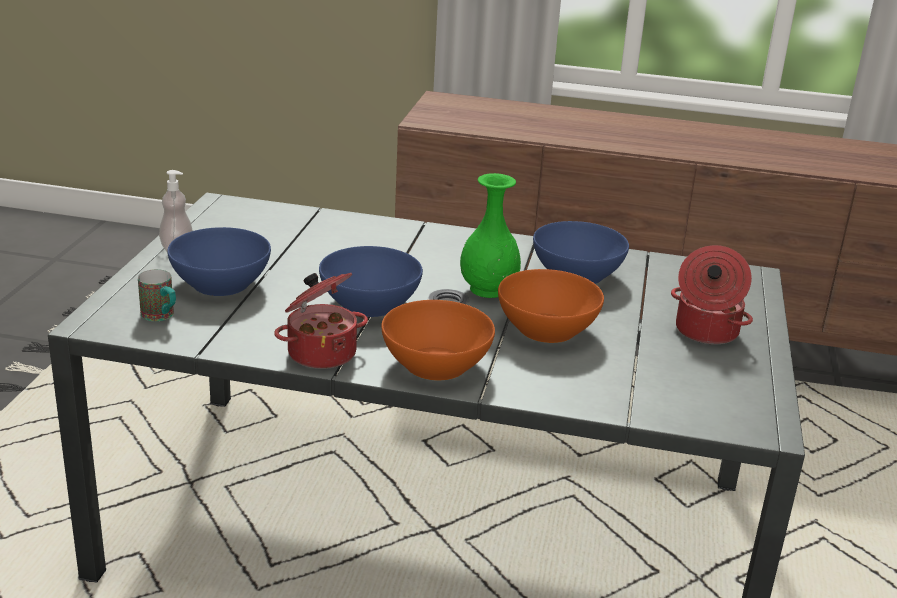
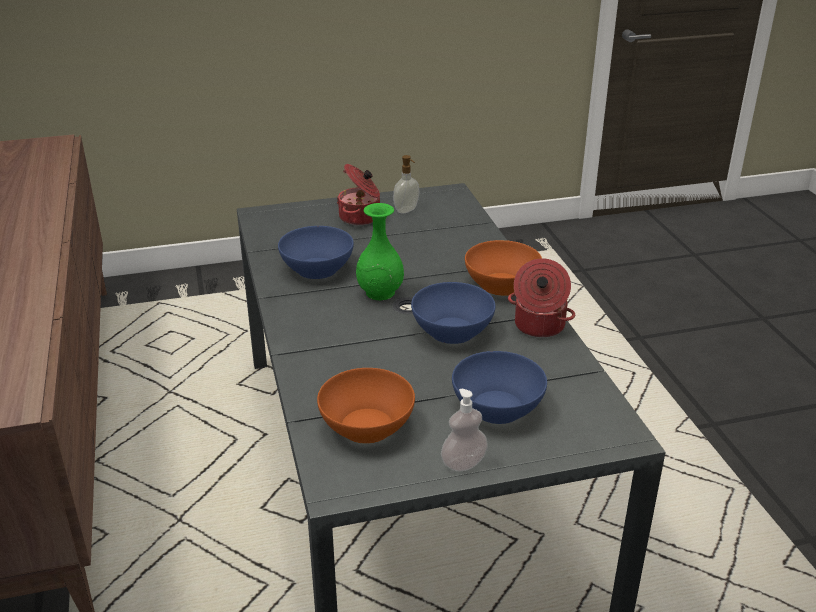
camera: 115 degrees left, 5 degrees up
mug [138,269,176,321] -> none
orange bowl [498,269,604,343] -> orange bowl moved to [317,368,415,444]
none -> soap dispenser [393,155,419,214]

